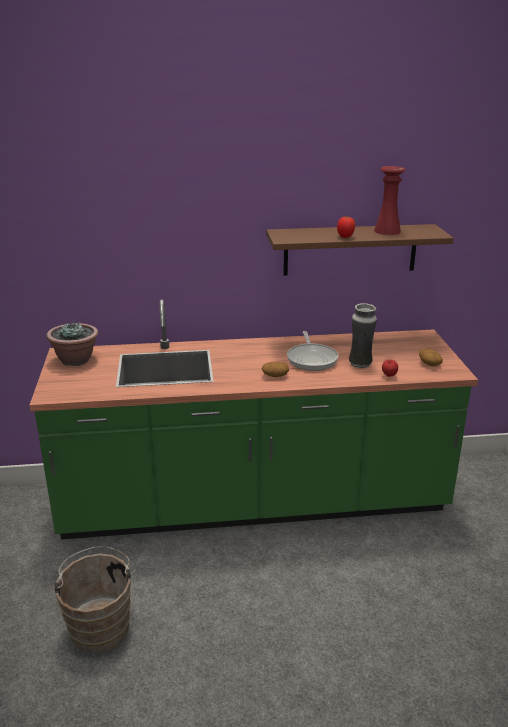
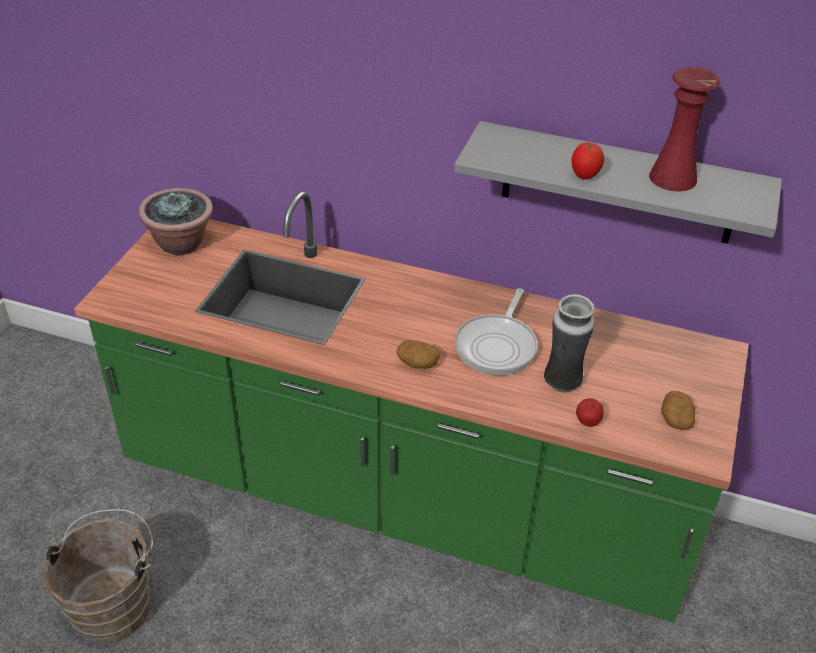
camera: 25 degrees right, 15 degrees up
brown shelf [266,224,454,276] -> grey shelf [454,121,782,243]

